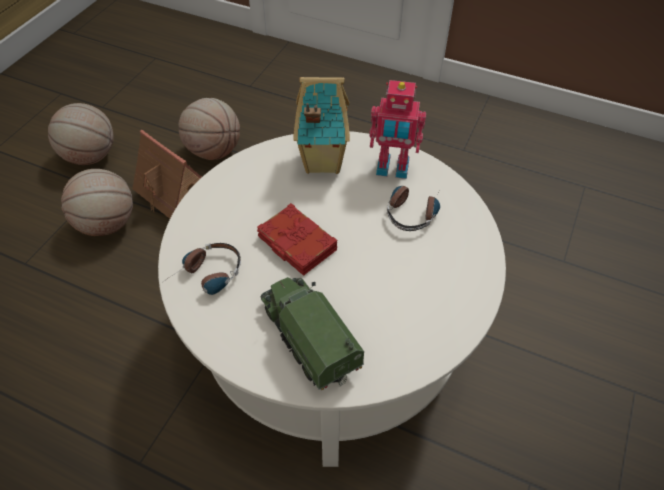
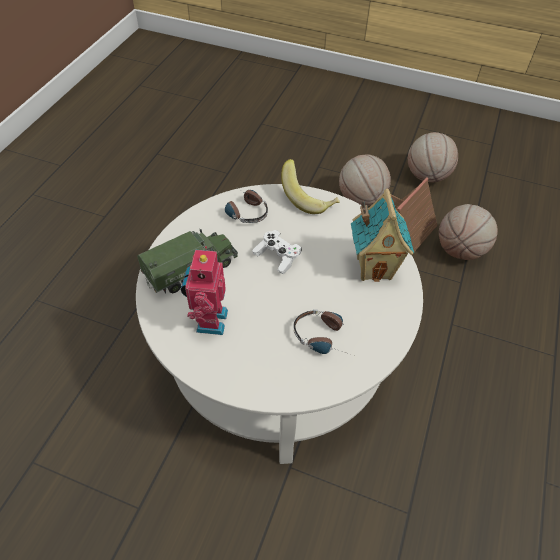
camera: 85 degrees right, 0 degrees up
red book [257,203,337,276] -> white game controller [252,230,302,274]
toy robot [369,80,426,179] -> toy robot moved to [181,246,228,335]
none -> banana [281,159,340,214]

